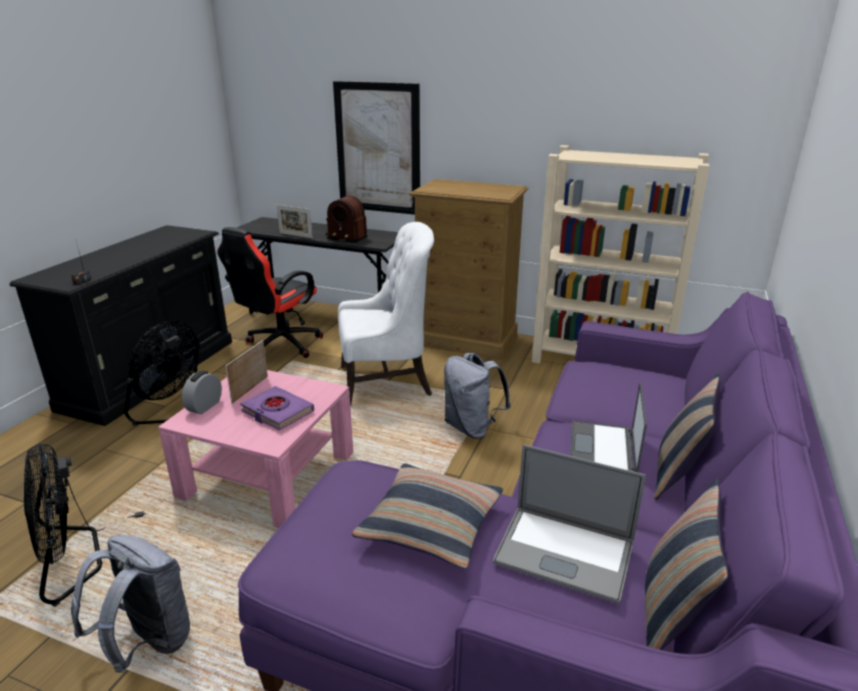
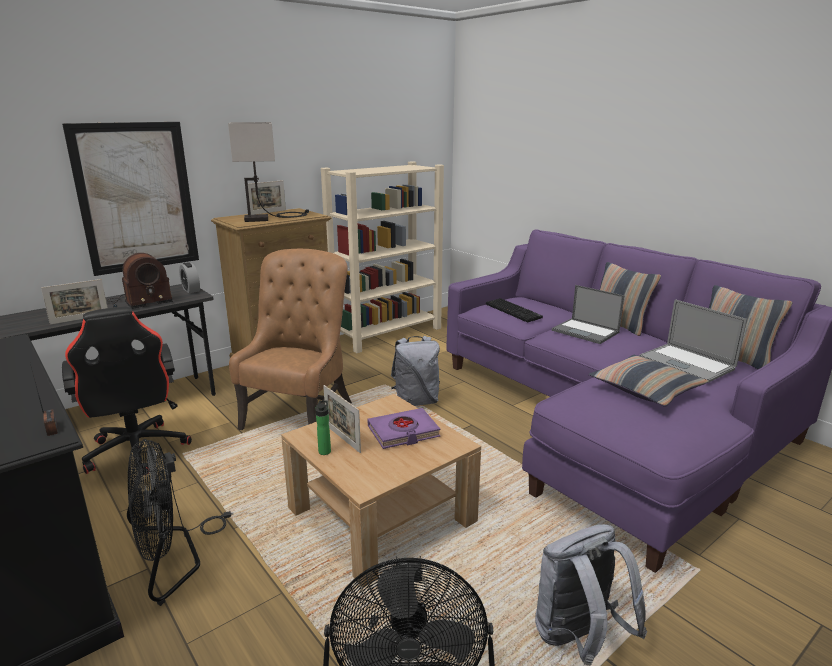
camera: 60 degrees left, 5 degrees down
pink coffee table [158,370,353,528] -> brown coffee table [281,394,481,587]
alarm clock [182,371,222,414] -> alarm clock moved to [179,262,200,293]
white chair [338,222,434,405] -> brown chair [229,249,352,430]
laptop [493,445,646,604] -> laptop turned 90 degrees clockwise [639,299,747,383]
none -> table lamp [228,122,309,222]
none -> picture frame [248,180,286,215]
none -> bottle [315,400,331,455]
none -> keyboard [486,298,543,323]

